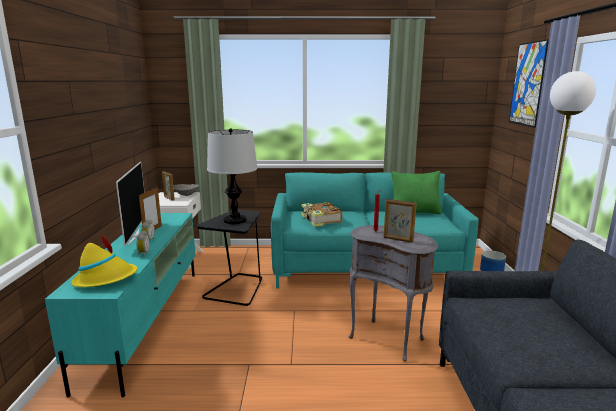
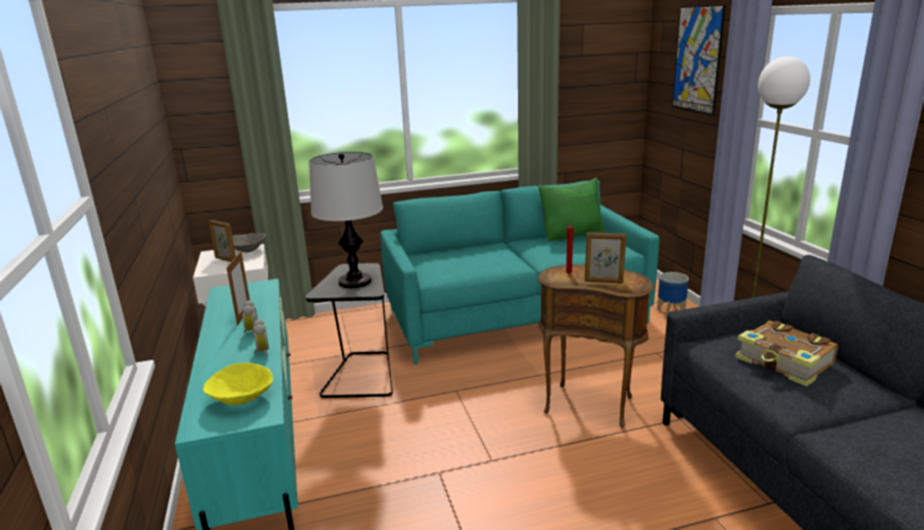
camera: 15 degrees left, 5 degrees up
yellow hat [72,233,138,287] -> yellow bowl [203,363,273,405]
television [116,162,145,246] -> none
book [301,202,342,227] -> book moved to [735,320,838,386]
grey side table [349,225,438,361] -> brown side table [538,264,654,428]

